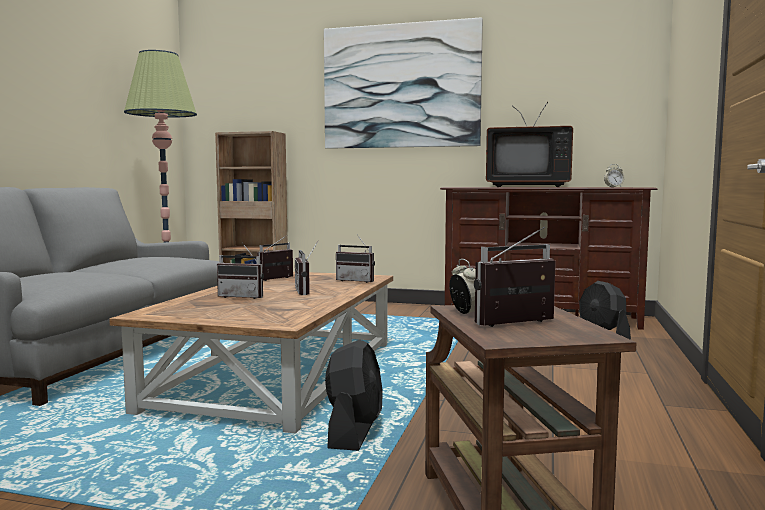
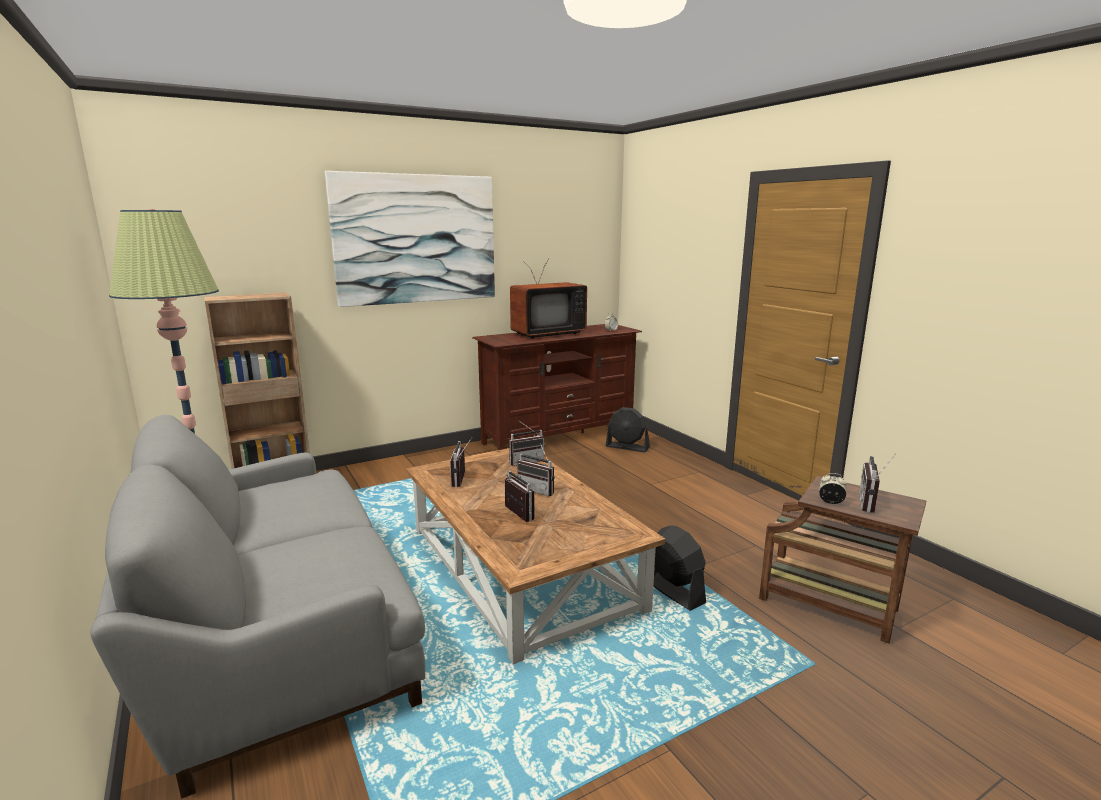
camera: 45 degrees left, 10 degrees up
radio [217,243,264,299] -> radio turned 90 degrees counterclockwise [505,471,535,522]

